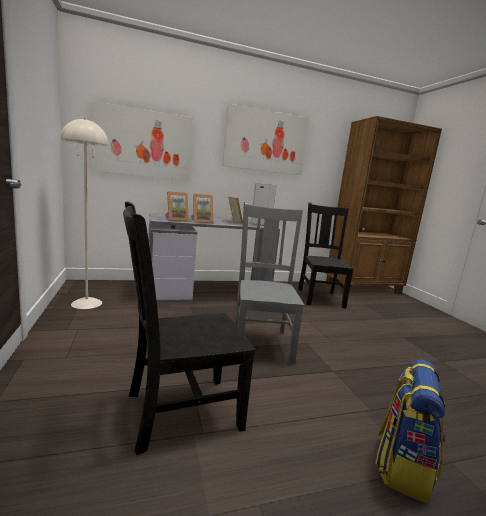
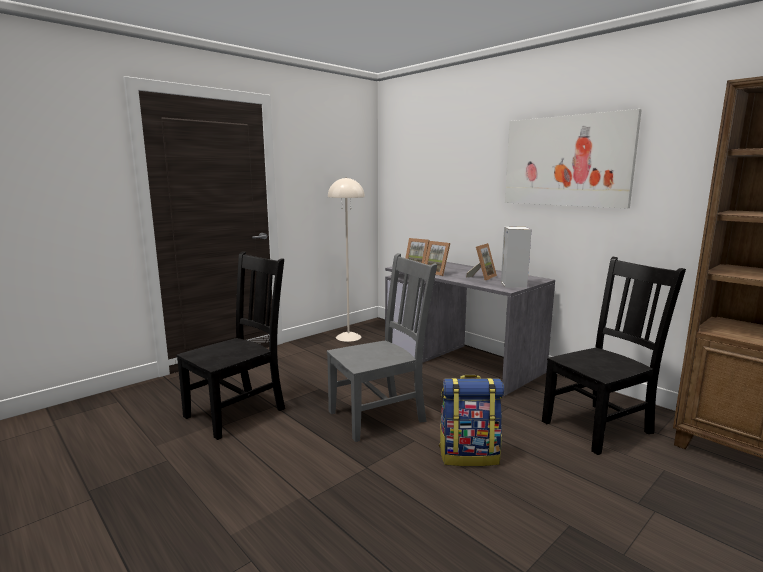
camera: 65 degrees right, 0 degrees up
picture [91,101,193,180] -> none
black chair [123,201,255,455] -> black chair turned 90 degrees clockwise [176,251,285,440]
backpack [375,360,445,504] -> backpack moved to [439,375,504,466]

